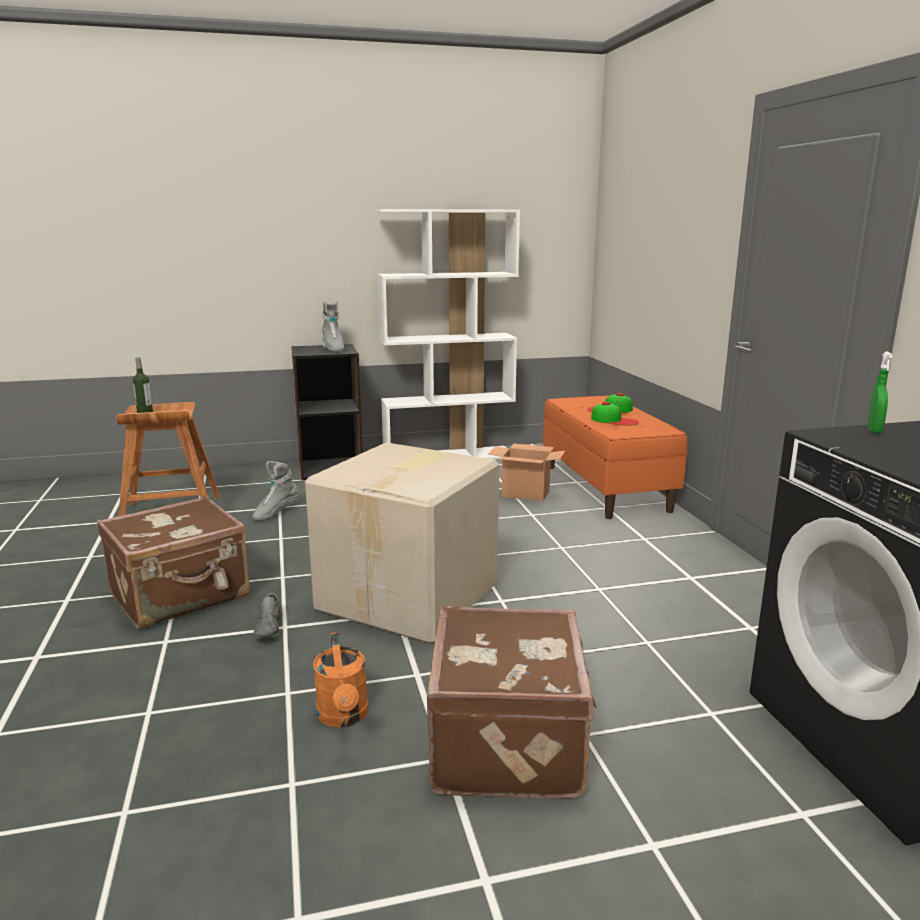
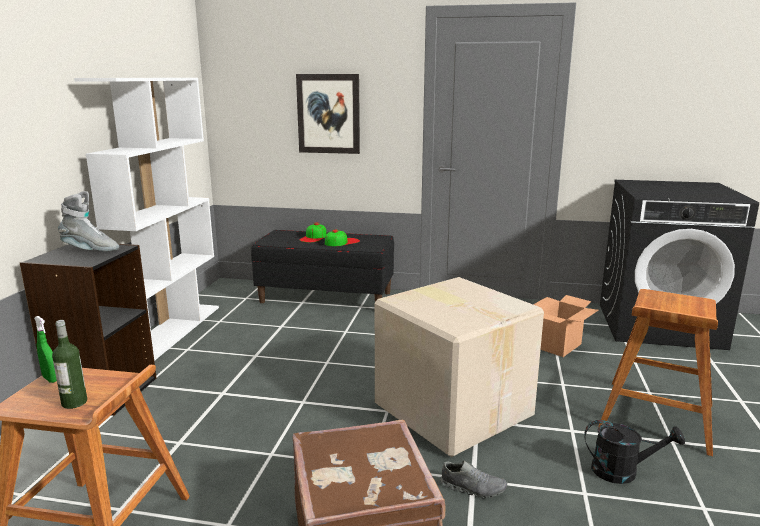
camera: 65 degrees left, 0 degrees up
grey boot [252,461,298,521] -> none
orange watering can [313,632,369,728] -> black watering can [584,420,685,484]
brown suitcase [427,606,597,799] -> brown stool [598,289,718,456]
cardboard box [488,444,566,501] -> cardboard box moved to [533,295,599,357]
orange bench [543,395,687,519] -> black bench [251,230,394,303]
green spray bottle [867,351,893,434] -> green spray bottle moved to [34,316,57,383]
none -> picture [296,74,360,154]

